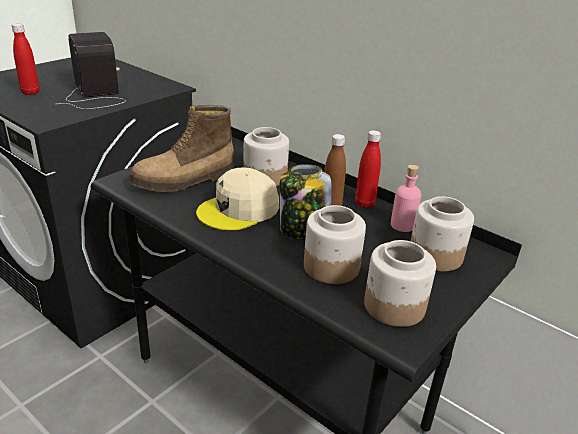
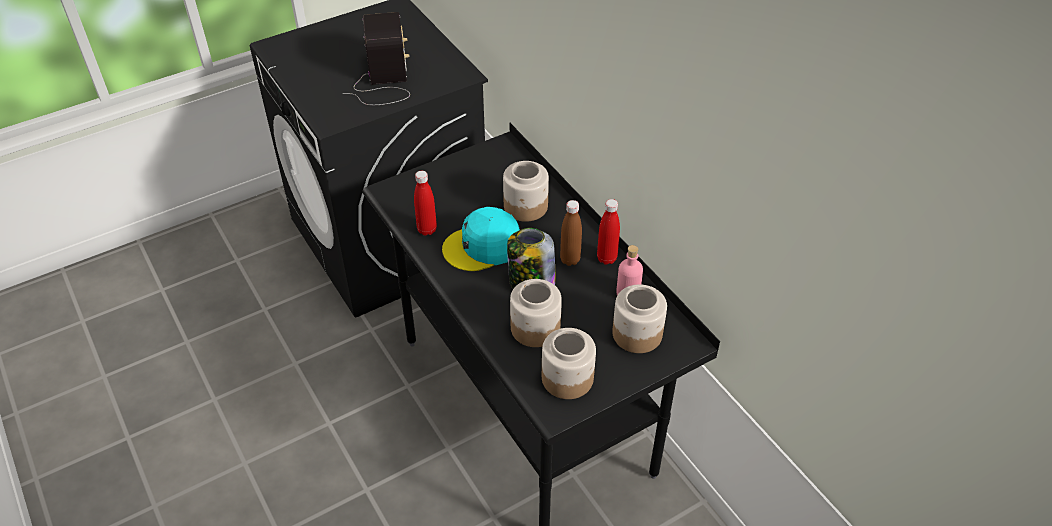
camera: 20 degrees right, 15 degrees up
red bottle [12,24,40,95] -> red bottle moved to [414,171,437,236]
boot [129,105,234,192] -> none
beige cap [196,168,279,230] -> turquoise cap [442,207,520,271]

